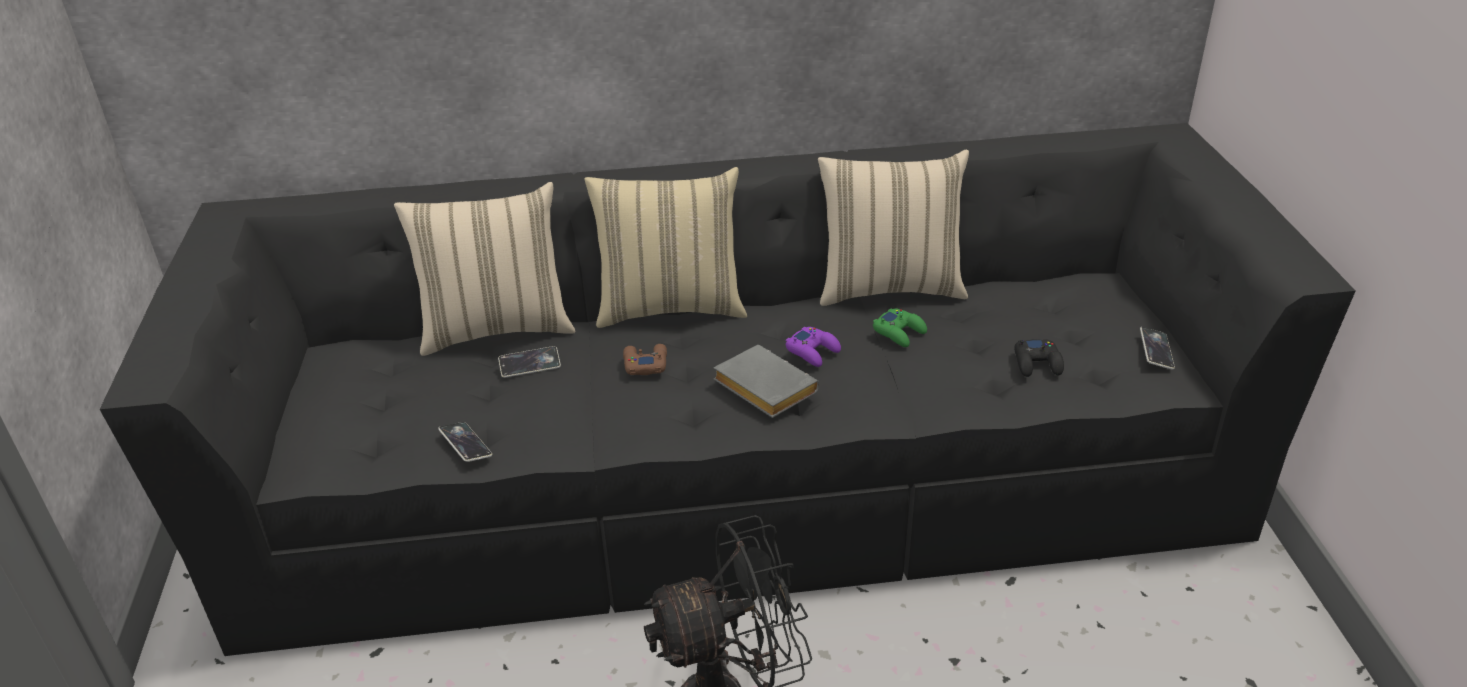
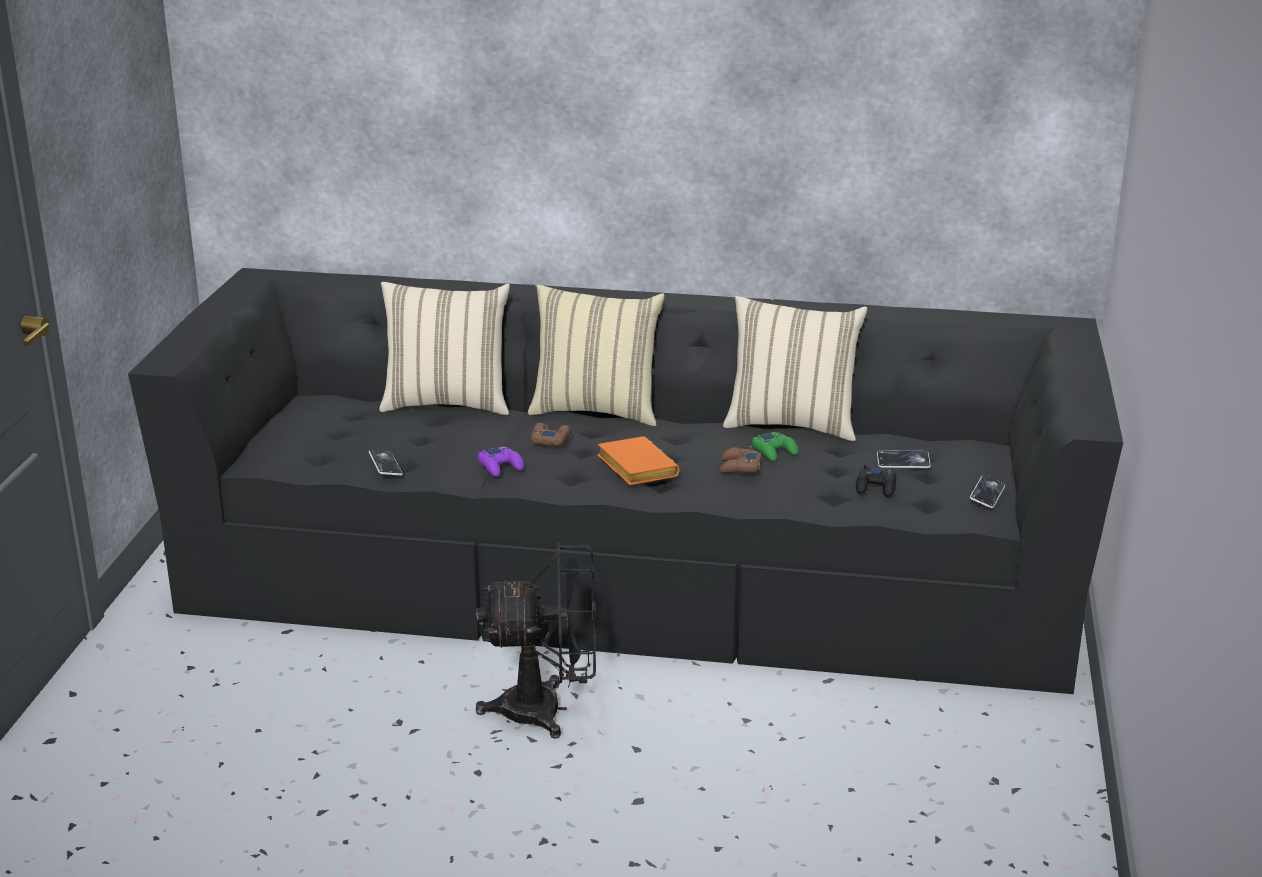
camera: 15 degrees right, 10 degrees down
phone [498,346,561,378] -> phone moved to [877,450,931,468]
grey book [713,345,819,418] -> orange book [598,436,680,485]
purple game controller [785,327,841,367] -> purple game controller moved to [478,446,524,477]
none -> brown game controller [719,446,761,473]

